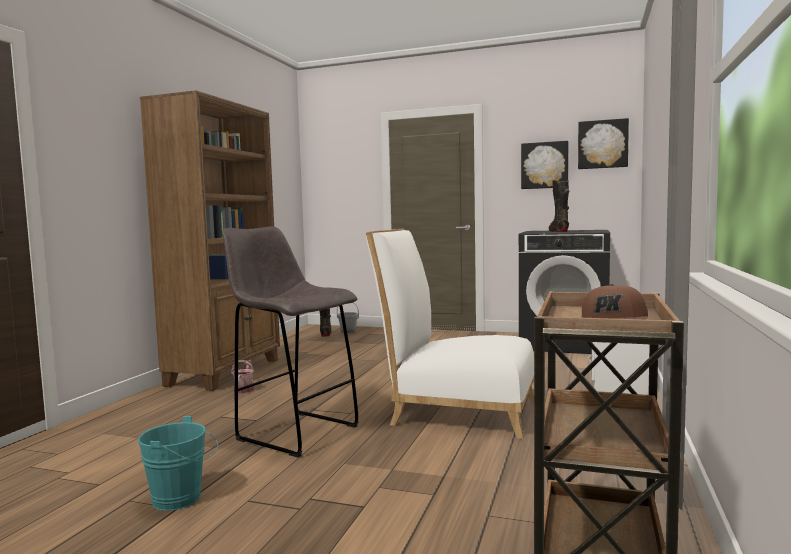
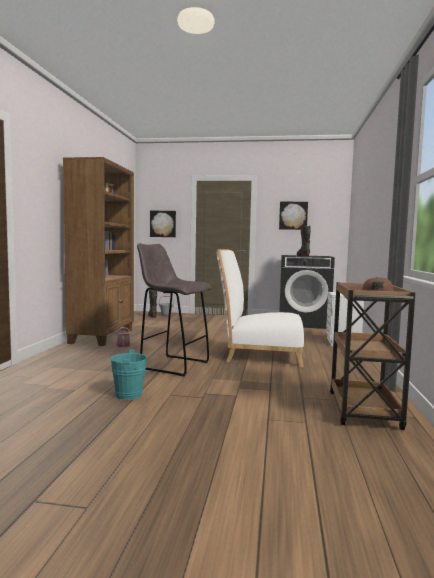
camera: 10 degrees left, 0 degrees up
picture [578,118,629,169] -> picture moved to [150,211,176,237]

